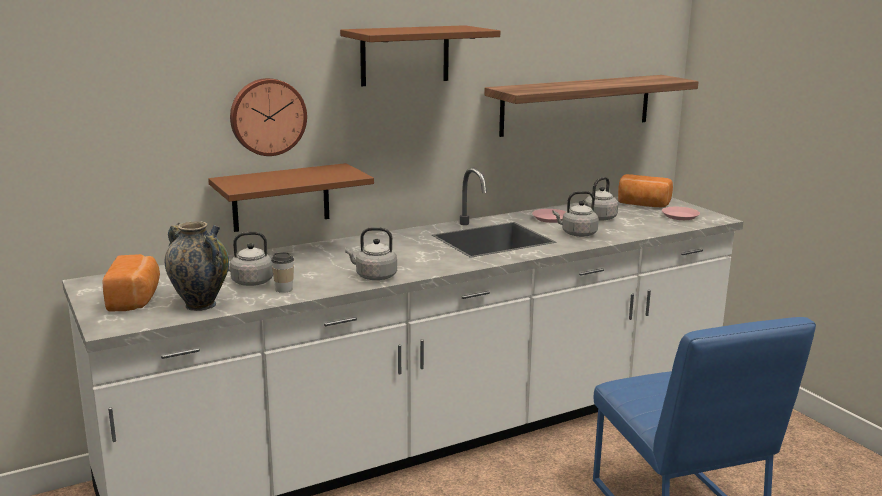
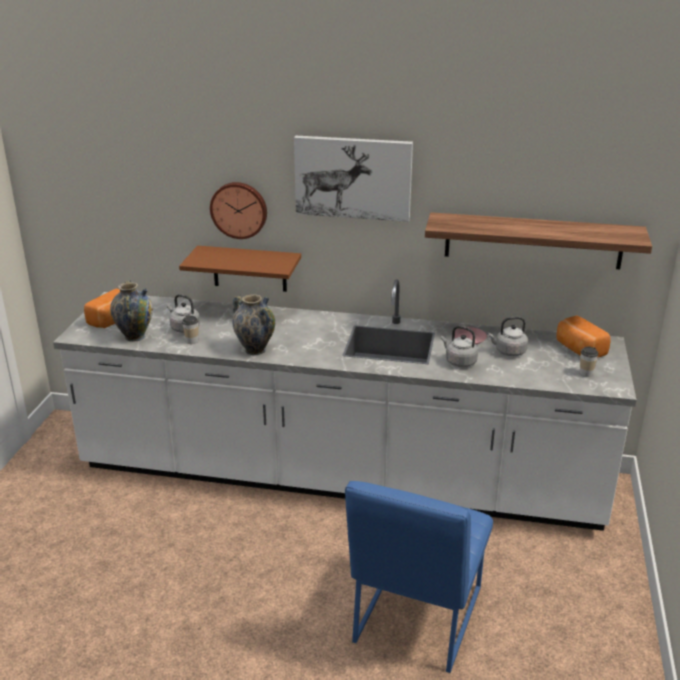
camera: 40 degrees right, 10 degrees up
brown shelf [340,25,500,86] -> picture [294,136,413,222]
grey kettle [345,227,397,280] -> vase [232,294,275,355]
pink plate [662,207,700,220] -> cup [580,347,598,377]

